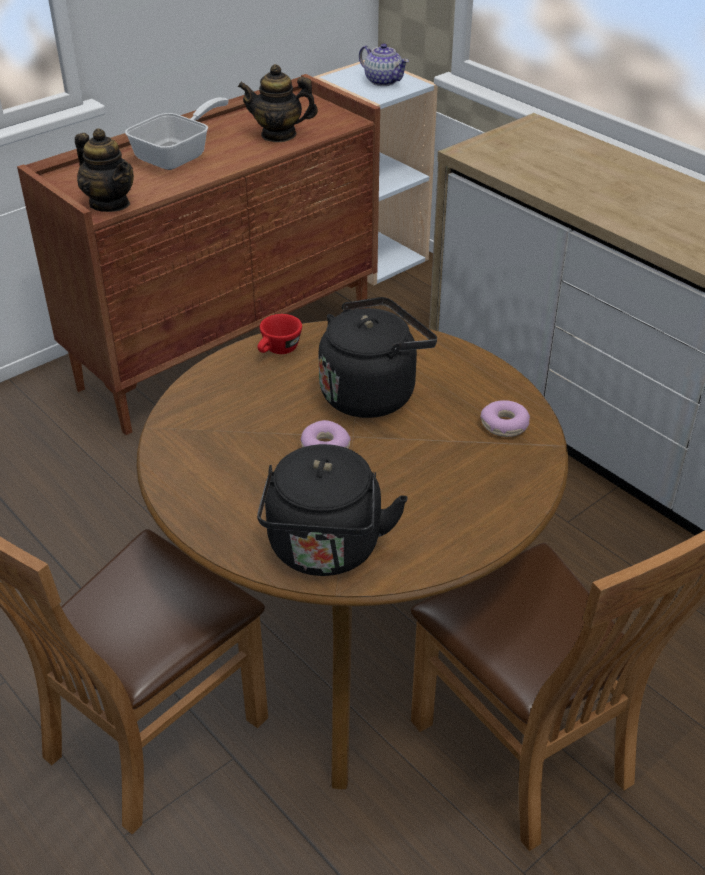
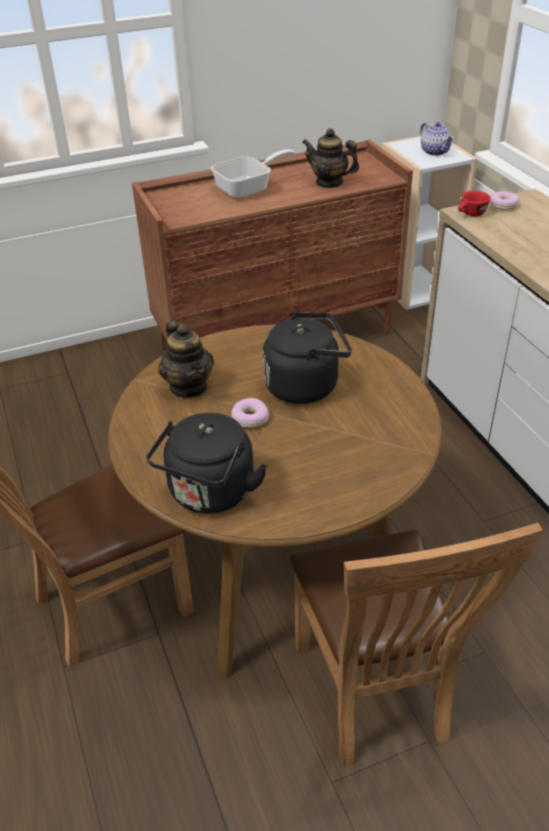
camera: 20 degrees right, 0 degrees up
teapot [75,128,134,212] -> teapot moved to [158,321,214,398]
red cup [257,314,302,354] -> red cup moved to [458,191,491,217]
donut [480,400,530,437] -> donut moved to [490,192,519,210]

